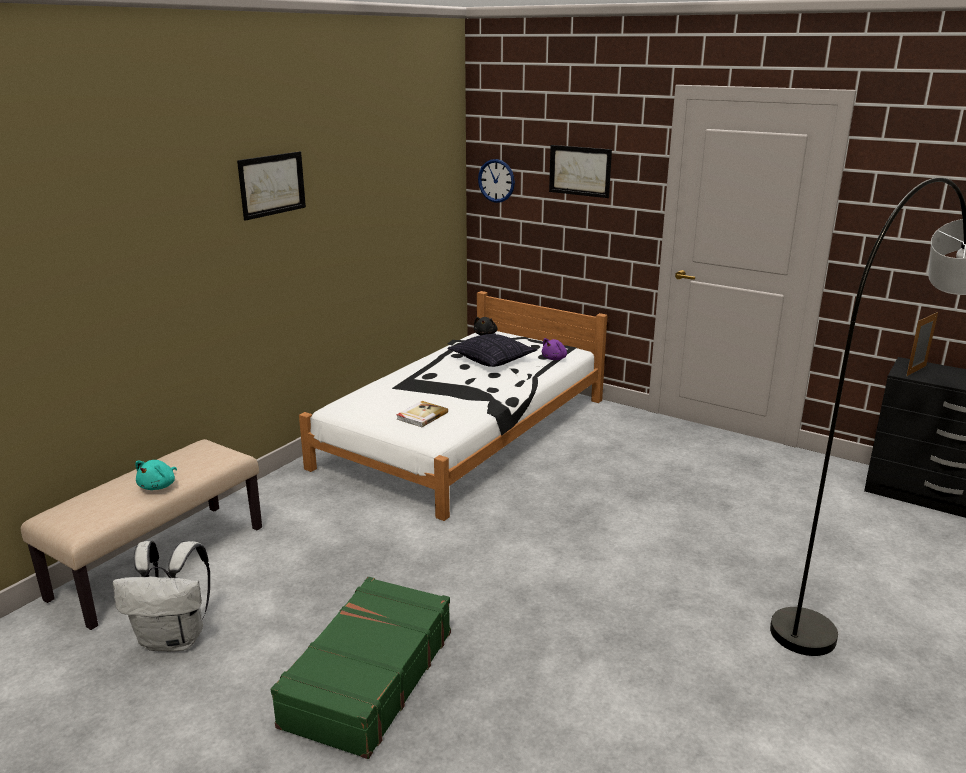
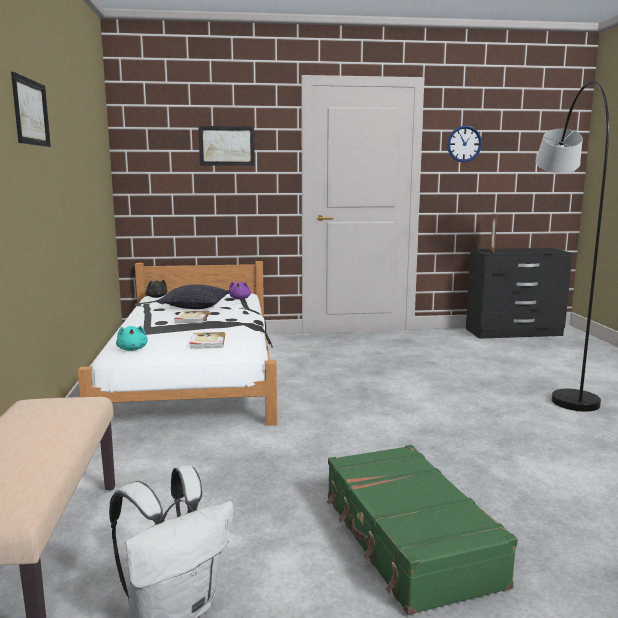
camera: 40 degrees left, 10 degrees down
turquoise plush toy [135,460,177,490] -> turquoise plush toy moved to [116,326,148,351]
wall clock [478,159,515,203] -> wall clock moved to [447,126,482,163]
none -> book [174,311,210,323]

